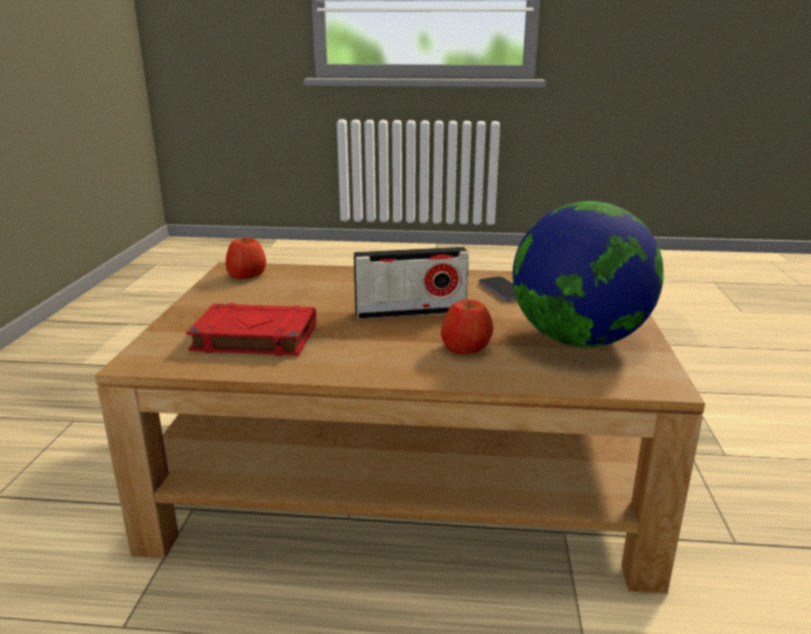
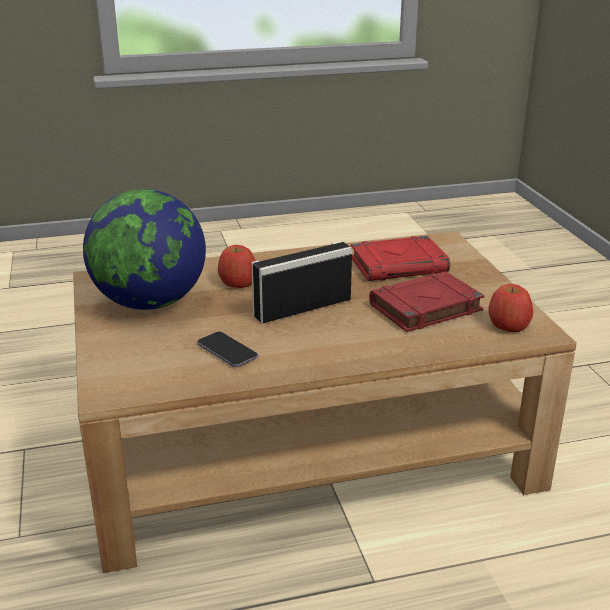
camera: 160 degrees right, 5 degrees up
none -> red book [369,271,485,332]

